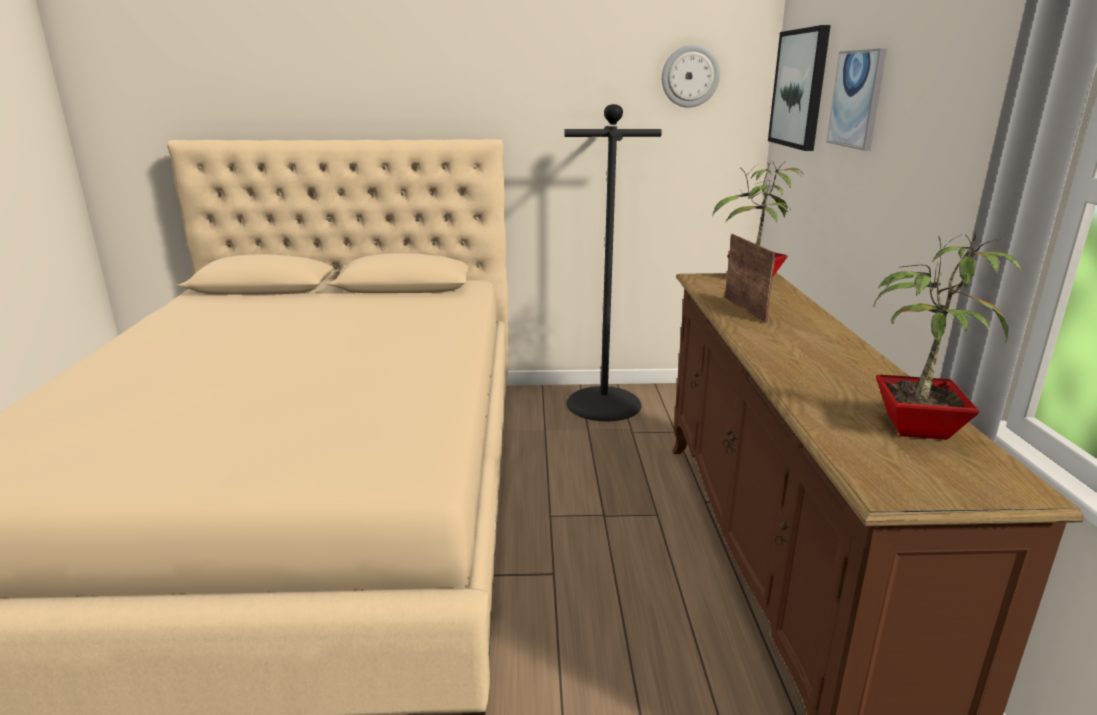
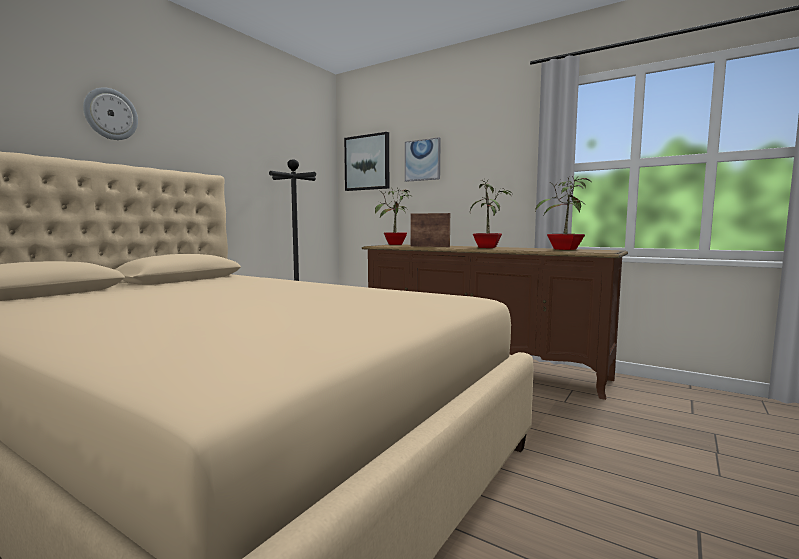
camera: 55 degrees left, 15 degrees down
wall clock [662,44,720,108] -> wall clock moved to [83,87,138,140]
none -> potted plant [470,180,513,248]

